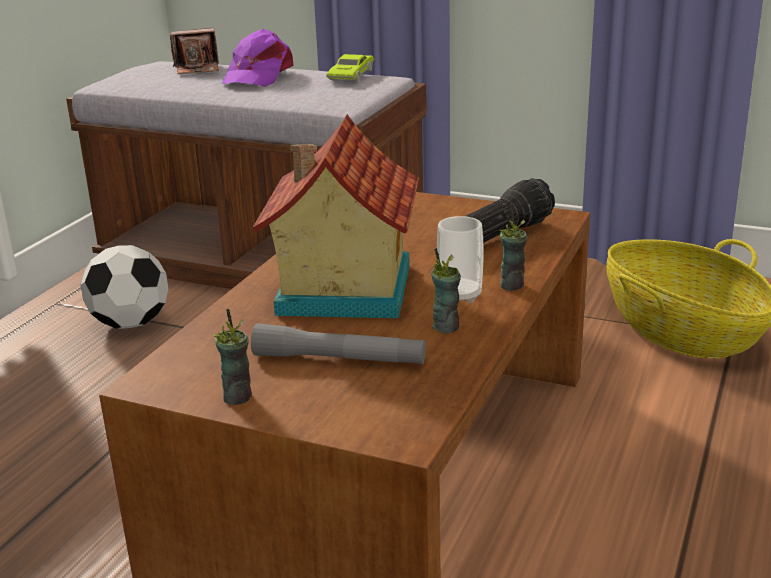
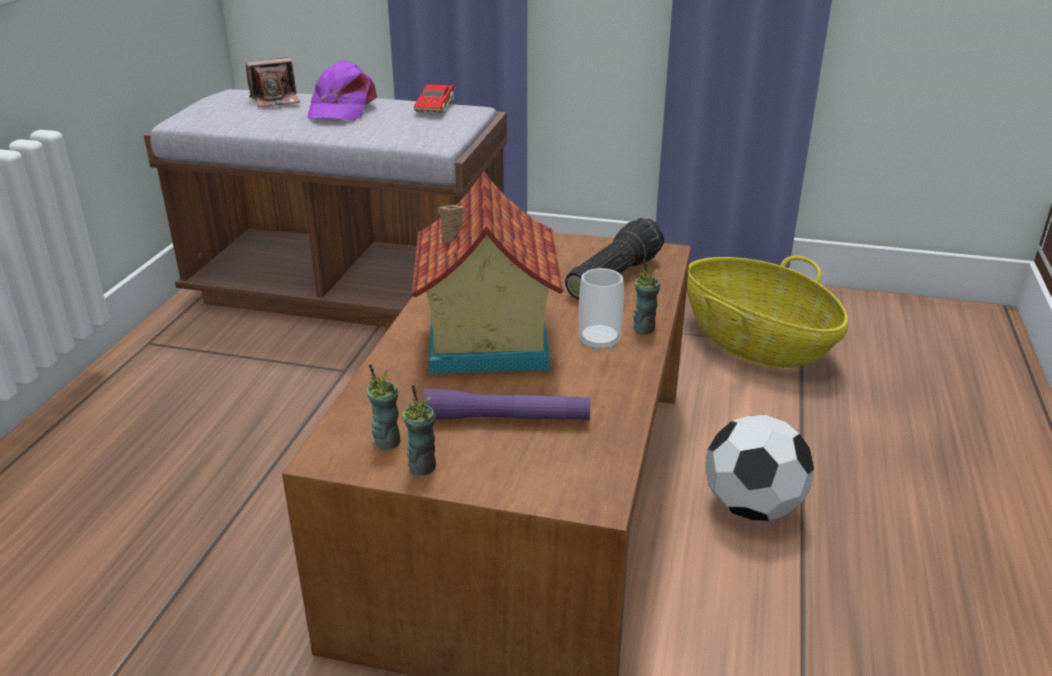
camera: 10 degrees left, 5 degrees up
football [81,245,168,329] -> football moved to [706,415,814,521]
grey flashlight [251,323,426,364] -> purple flashlight [423,388,590,420]
green toy car [326,54,374,81] -> red toy car [413,84,455,113]
cup [431,248,461,333] -> cup moved to [367,364,400,450]

